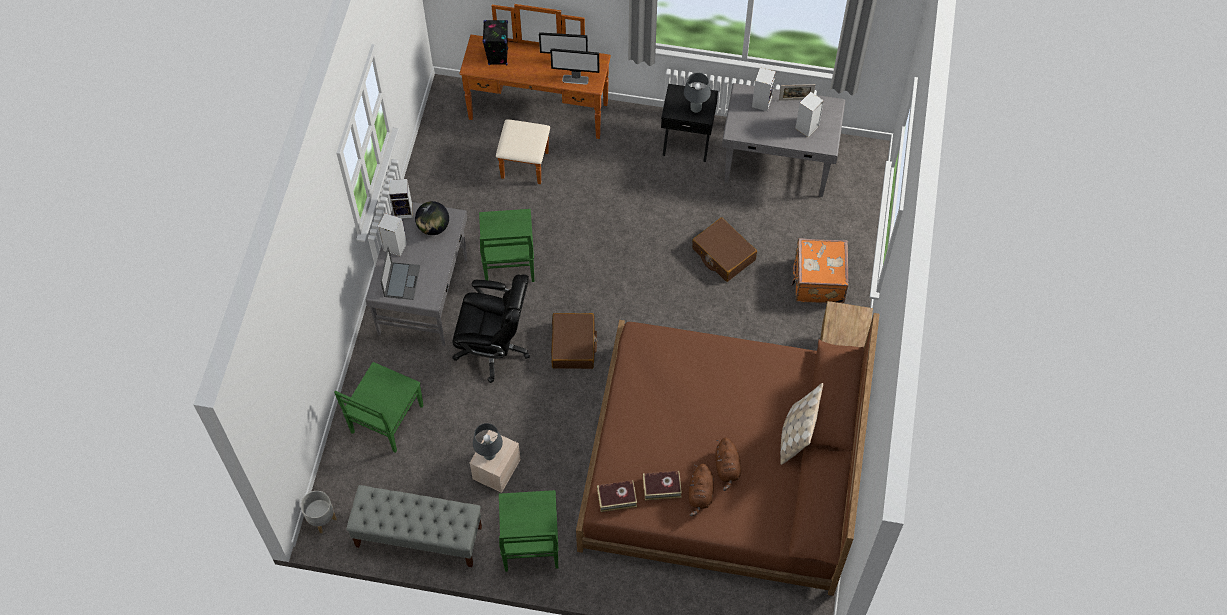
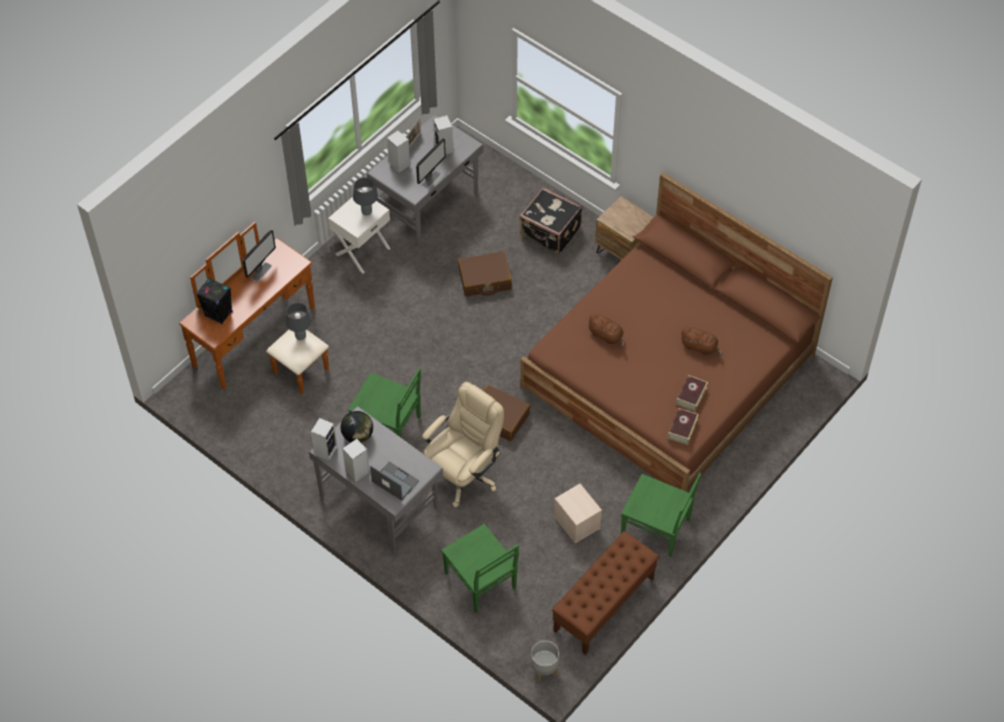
camera: 60 degrees left, 5 degrees down
grey bench [346,485,482,567] -> brown bench [552,531,659,655]
black office chair [452,274,530,383] -> beige office chair [422,382,504,508]
grey table lamp [473,423,503,460] -> grey table lamp moved to [285,303,311,340]
monitor [550,48,599,85] -> monitor moved to [416,138,446,189]
black nightstand [661,84,718,162] -> white nightstand [328,190,390,274]
brown plush toy [689,464,714,517] -> brown plush toy moved to [587,314,625,347]
beige pillow [780,383,823,465] -> none
orange suitcase [791,238,849,303] -> black suitcase [519,188,582,254]

